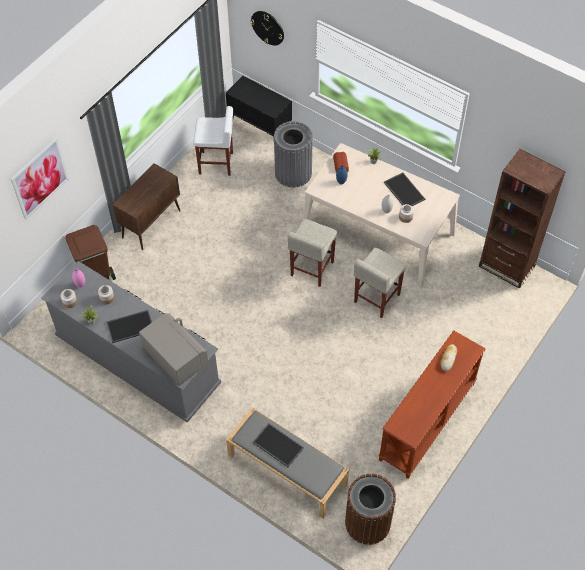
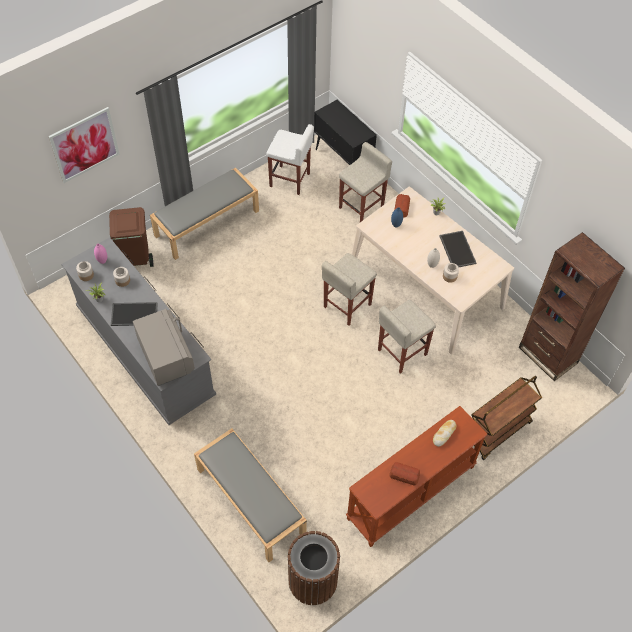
camera: 15 degrees right, 0 degrees up
brown cabinet [112,163,180,250] -> grey bench [150,168,259,260]
wall clock [250,11,284,46] -> none
tray [253,423,304,467] -> none
grey trash can [274,121,313,188] -> beige stool [339,142,392,222]
none -> bread [389,462,420,486]
none -> brown cart [471,376,542,460]

